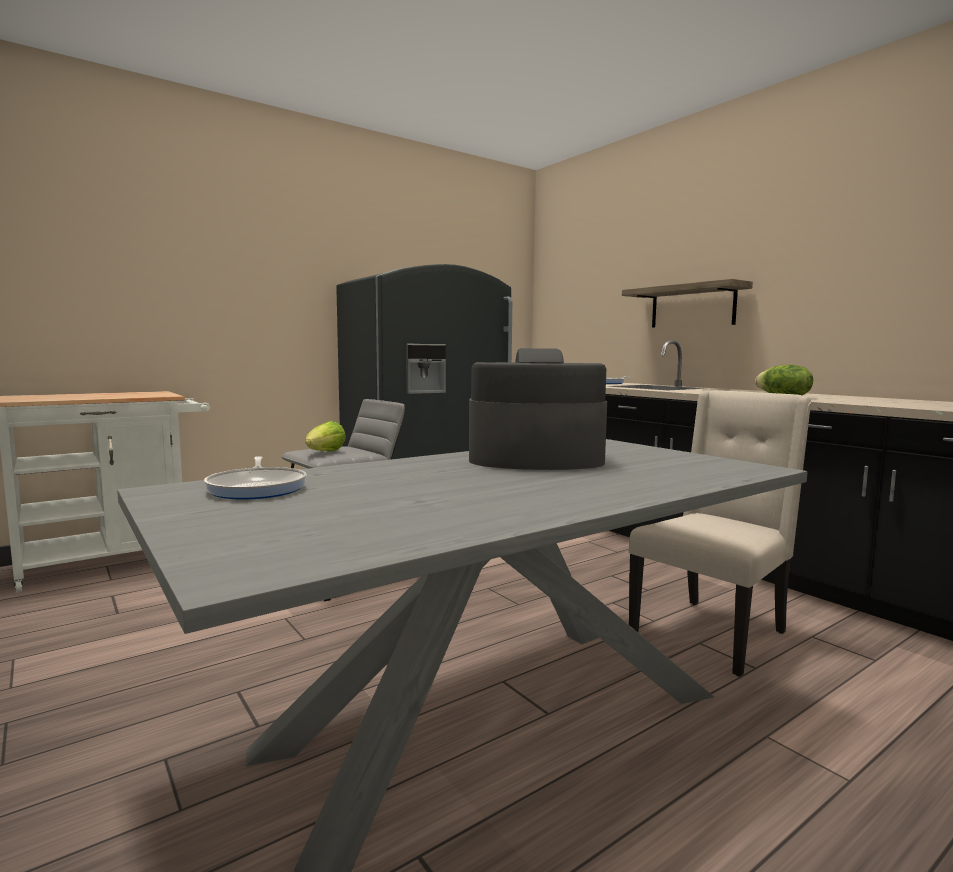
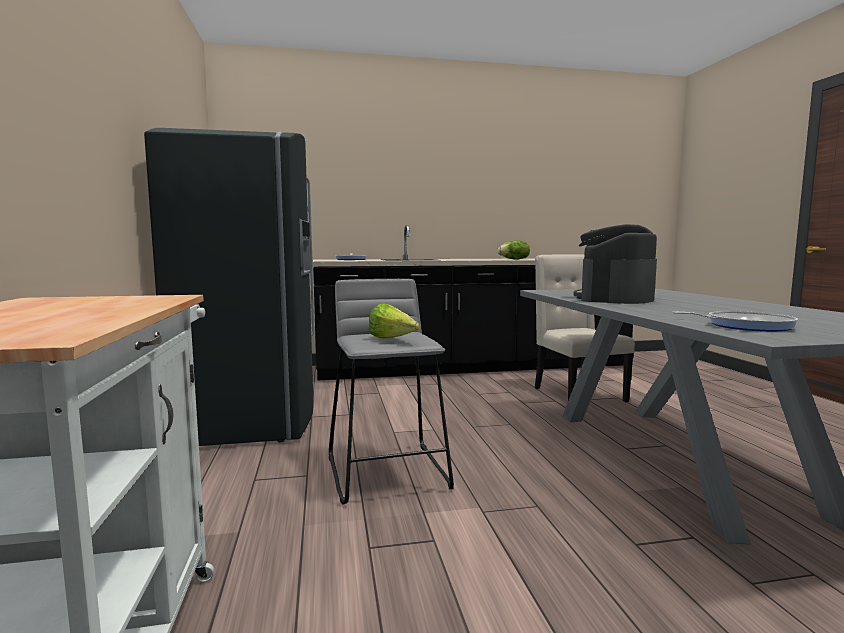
camera: 65 degrees left, 0 degrees up
shelf [622,279,753,328] -> none

